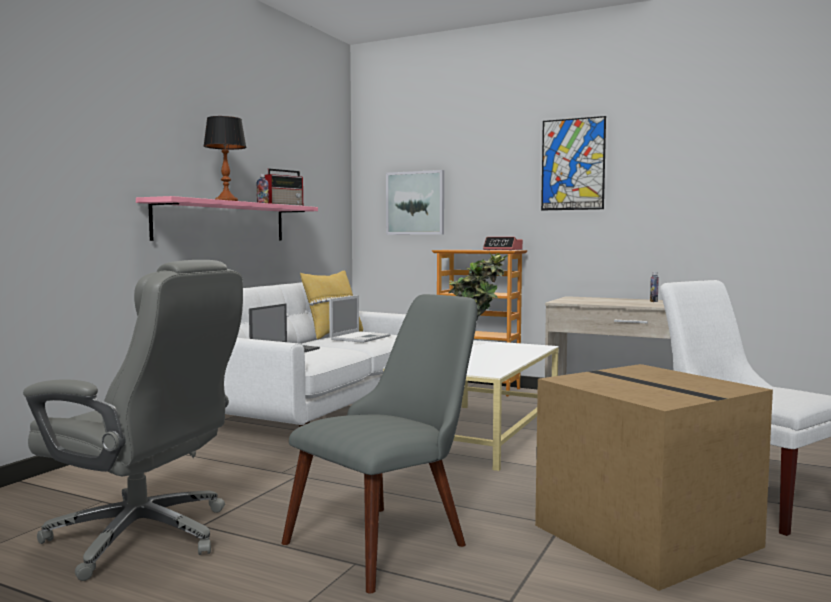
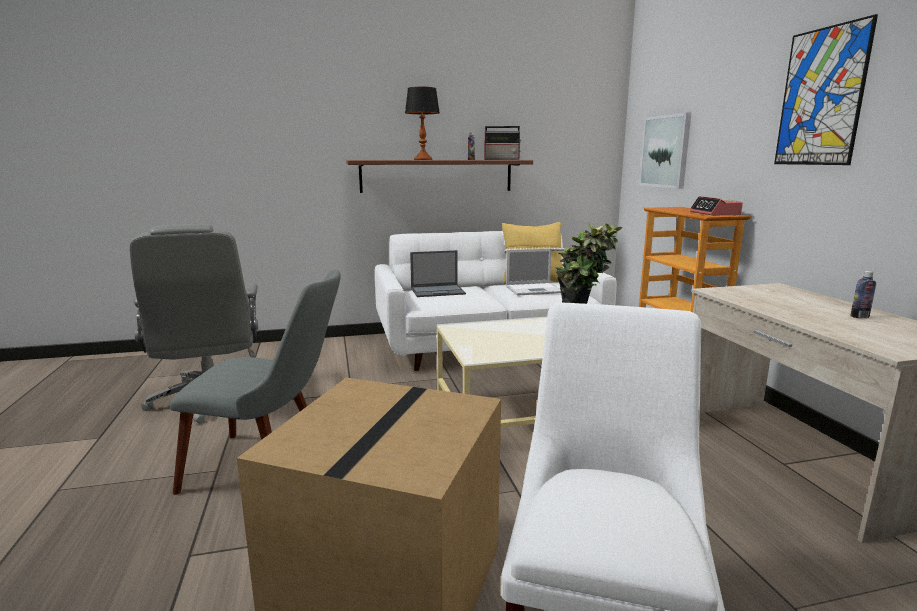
camera: 50 degrees right, 10 degrees up
pink shelf [136,196,318,241] -> brown shelf [346,160,533,193]

